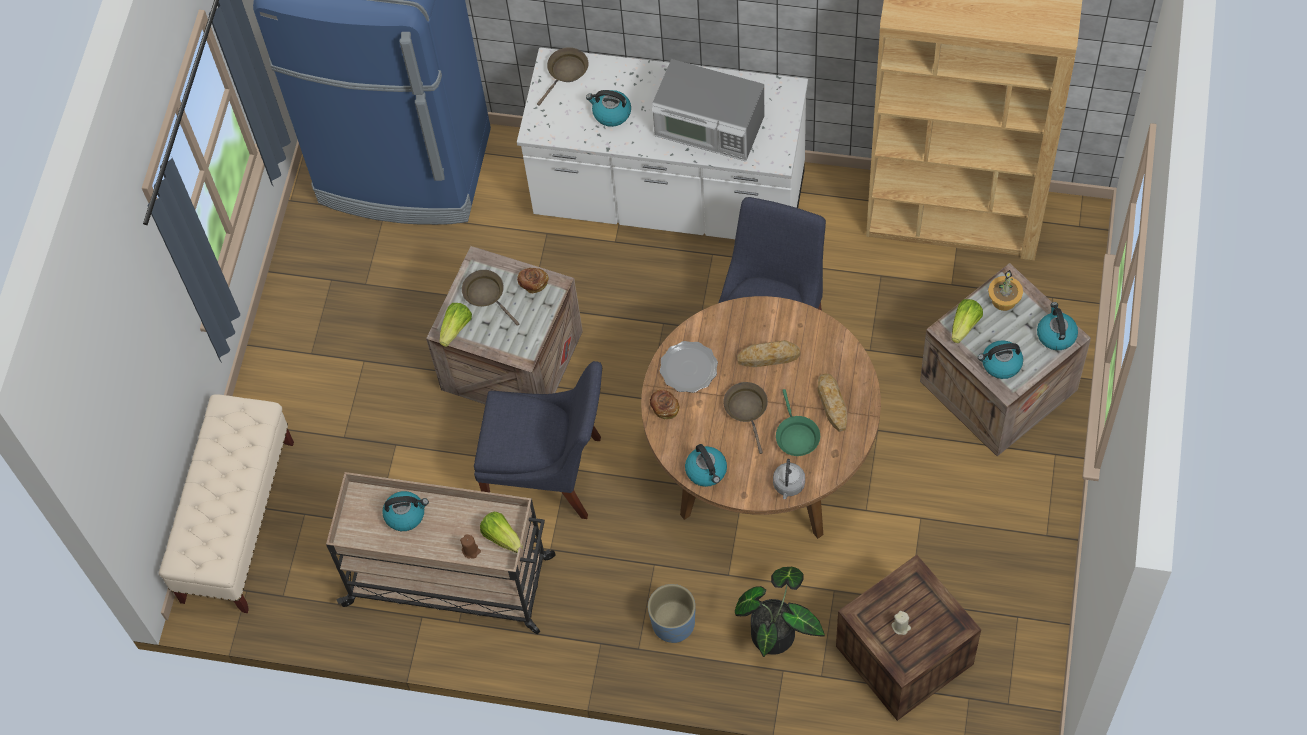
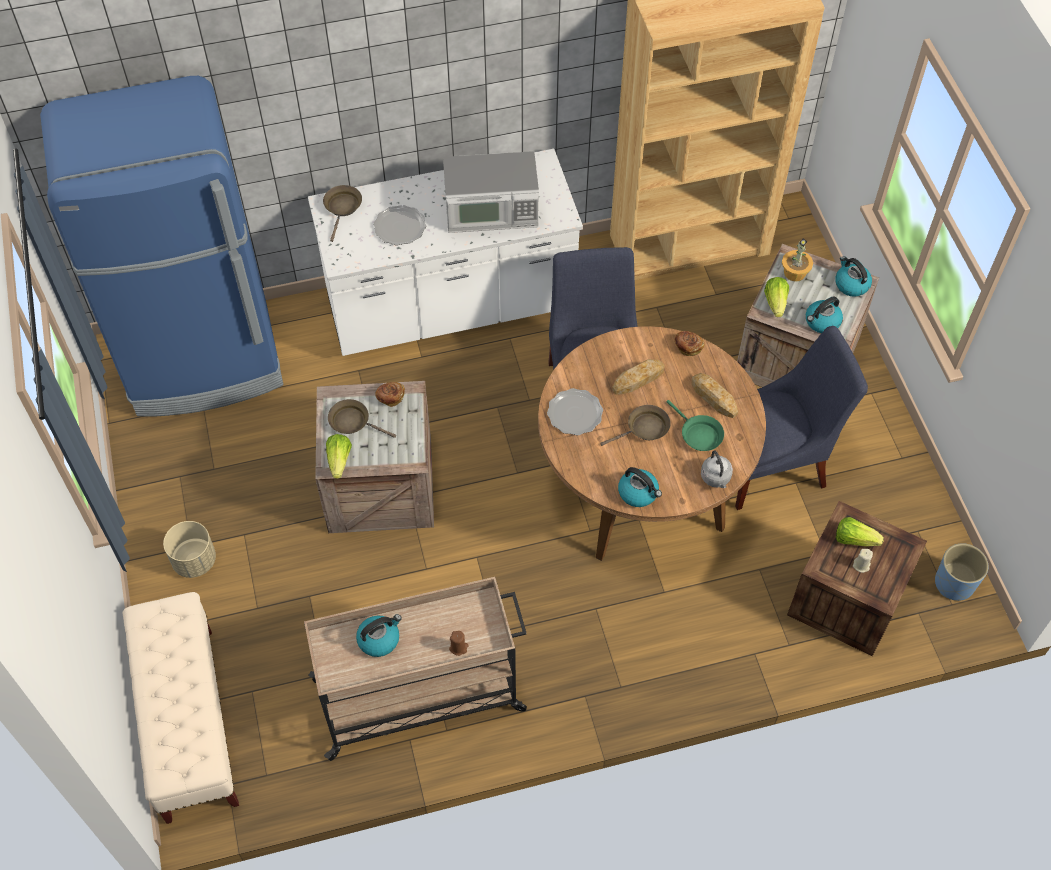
camera: 30 degrees left, 5 degrees down
blue chair [474,361,602,519] -> blue chair moved to [735,326,868,510]
lettuce [480,512,523,553] -> lettuce moved to [836,517,884,546]
kettle [586,90,631,127] -> plate [373,205,426,246]
blue planter [648,584,695,643] -> blue planter moved to [935,543,989,601]
bread [650,390,680,419] -> bread moved to [675,331,704,356]
brown frying pan [723,382,768,454] -> brown frying pan turned 105 degrees clockwise [600,405,671,446]
potted plant [735,567,825,657] -> none
none -> beige planter [163,521,216,578]

